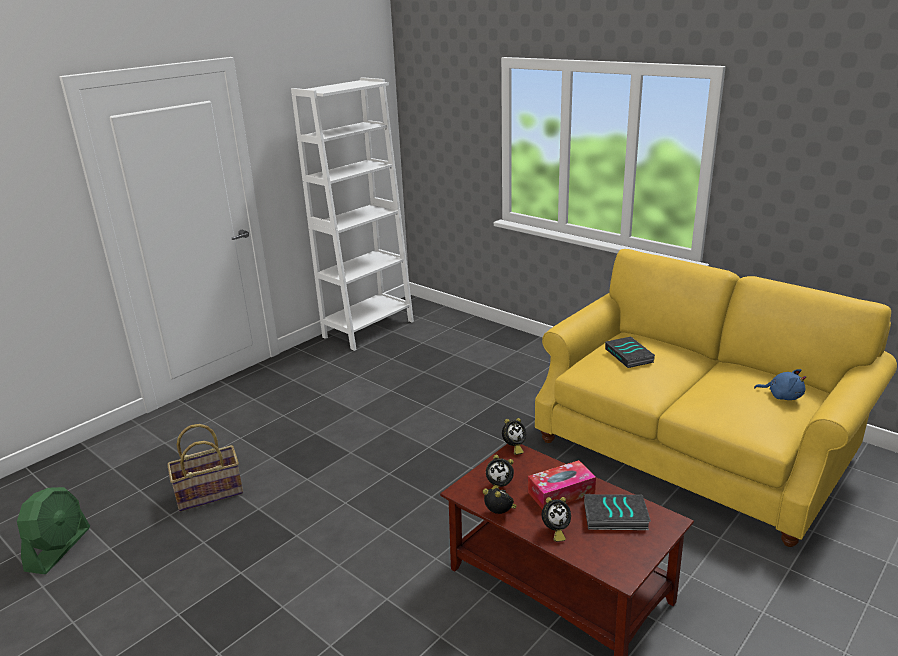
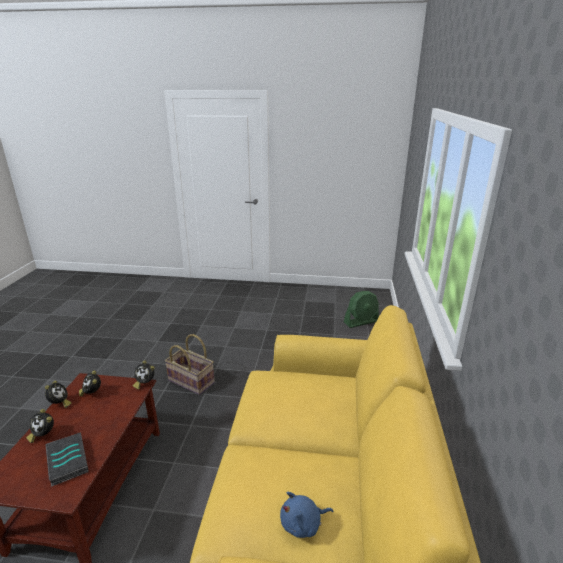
camera: 55 degrees right, 0 degrees up
green fan [17,487,90,574] -> green fan moved to [344,291,379,328]
basket [167,424,243,511] -> basket moved to [165,334,215,395]
white bookcase [291,77,414,351] -> none
tissue box [528,460,596,509] -> none
book [605,337,655,368] -> none
blue plush toy [754,369,806,400] -> blue plush toy turned 75 degrees clockwise [280,492,333,538]

